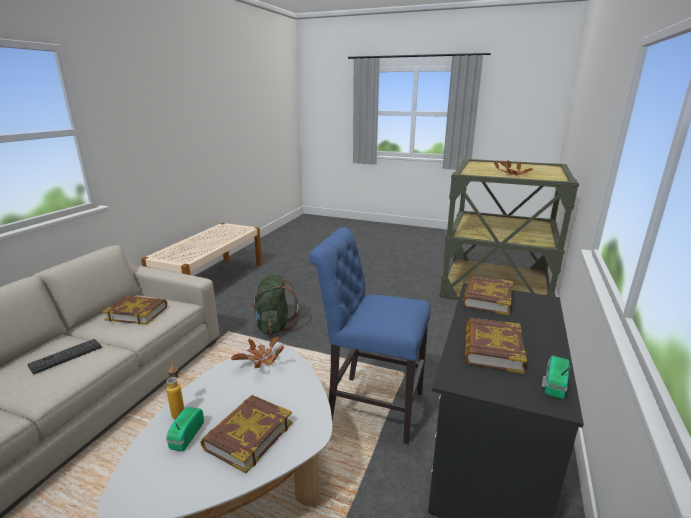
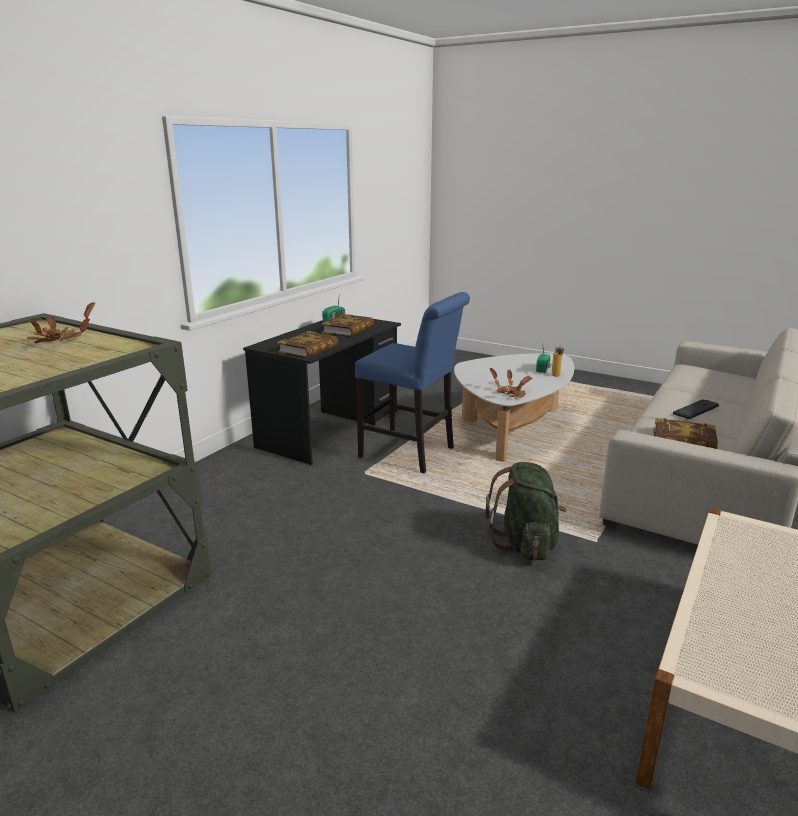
camera: 170 degrees left, 0 degrees up
book [200,395,292,473] -> none

